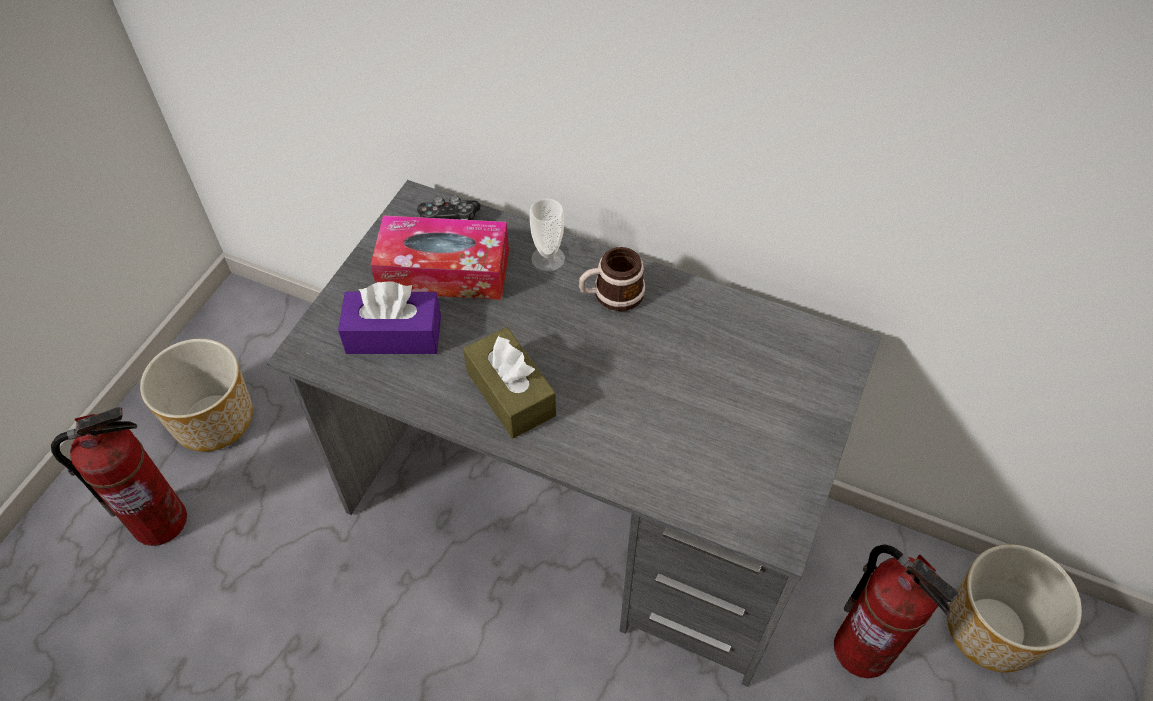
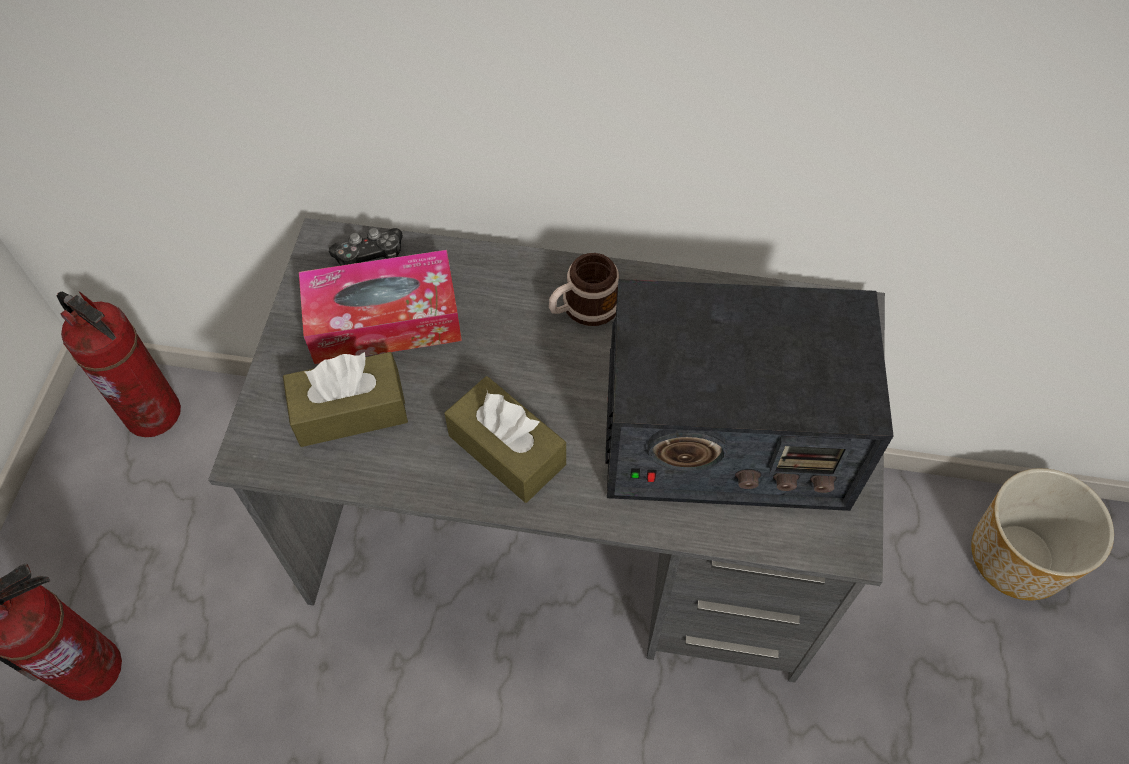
camera: 15 degrees left, 5 degrees up
planter [140,339,253,452] -> none
purple tissue box [338,281,441,354] -> brown tissue box [283,352,408,447]
cup [530,198,565,272] -> none
fire extinguisher [834,544,960,678] -> fire extinguisher moved to [57,291,181,437]
none -> radio [605,279,894,511]

